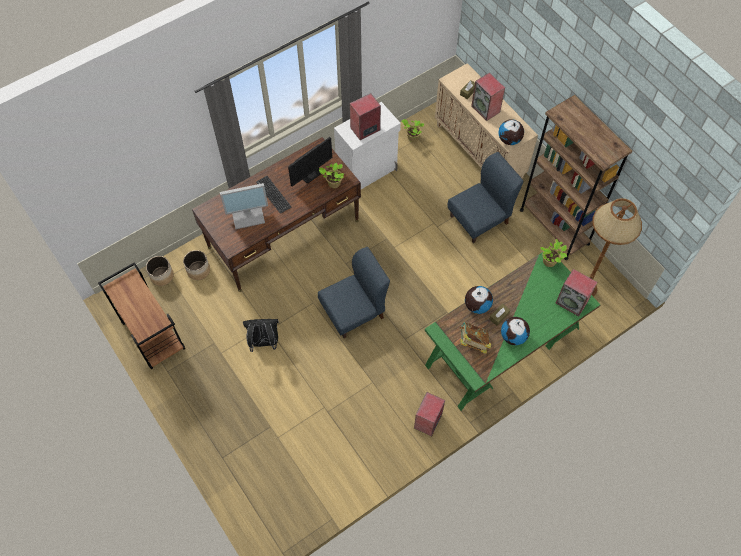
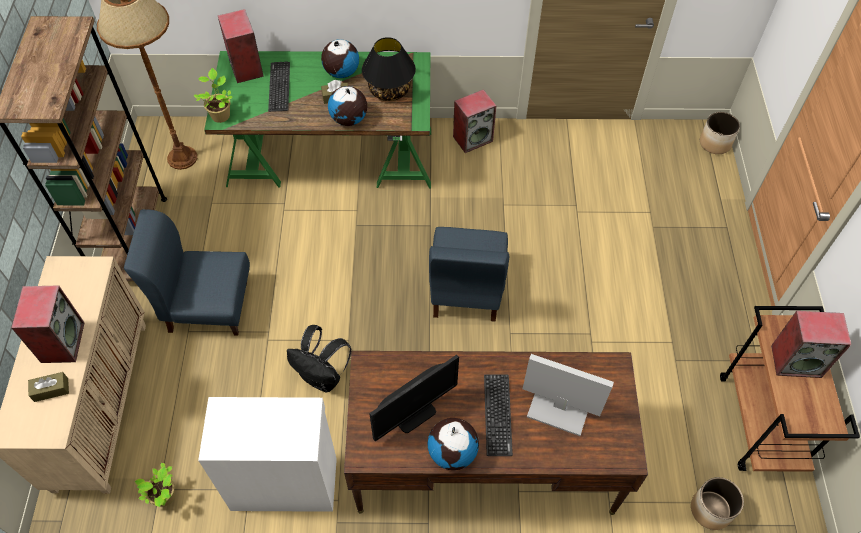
camera: 145 degrees left, 5 degrees down
planter [183,250,210,280] -> planter moved to [700,112,740,154]
black backpack [243,319,279,352] -> black backpack moved to [287,325,352,392]
monitor [288,137,332,186] -> monitor turned 150 degrees clockwise [370,355,459,441]
blue chair [318,247,390,338] -> blue chair turned 90 degrees counterclockwise [429,227,510,322]
potted plant [319,163,344,188] -> none
speaker [350,93,381,140] -> speaker moved to [771,311,851,378]
book [459,322,491,354] -> black table lamp [362,37,416,101]
globe [498,119,524,145] -> globe moved to [427,418,479,470]
none -> keyboard [268,62,290,112]

